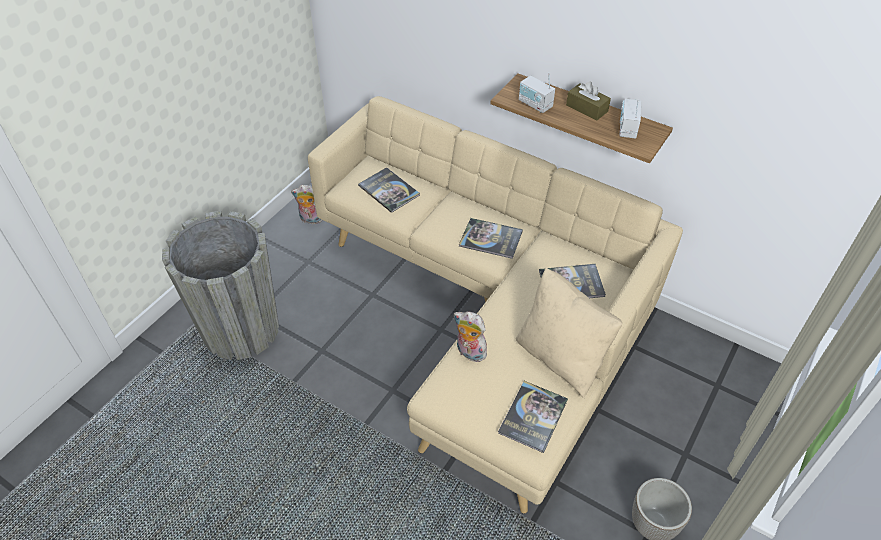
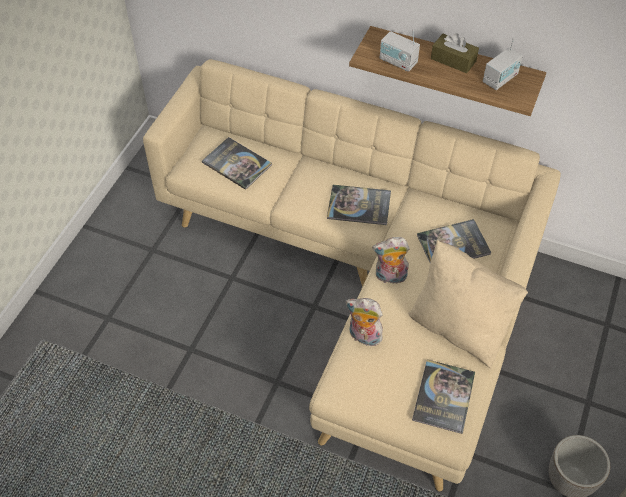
camera: 10 degrees left, 5 degrees up
grey planter [162,211,279,360] -> none
plush toy [291,185,322,224] -> plush toy moved to [372,237,410,284]
radio [620,99,641,138] -> radio turned 135 degrees counterclockwise [483,37,523,90]

